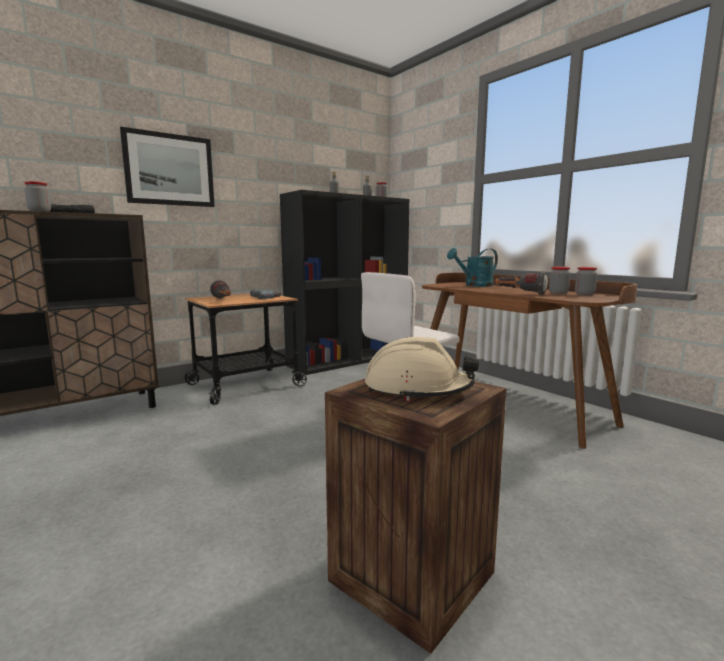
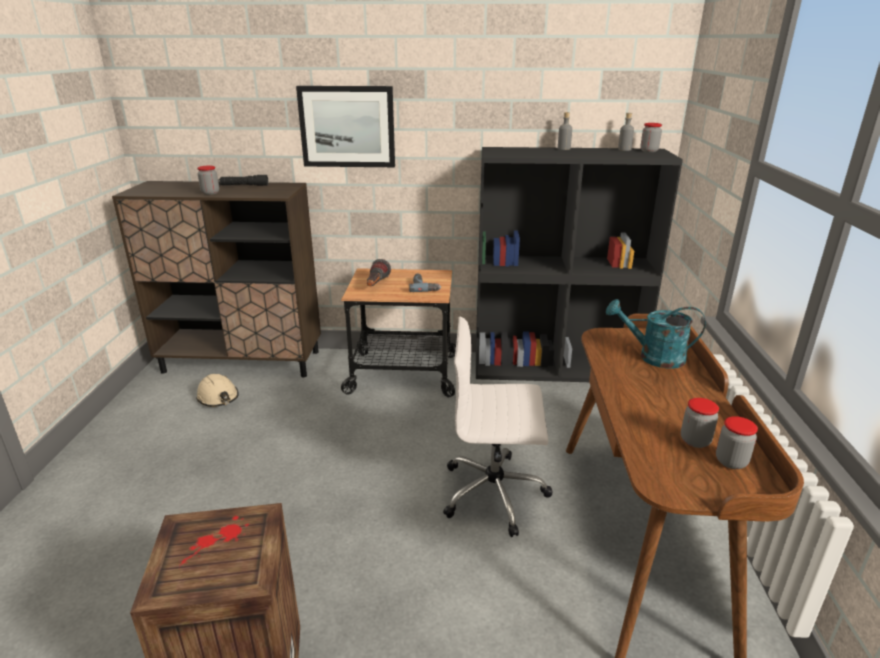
camera: 40 degrees right, 15 degrees up
beige hard hat [365,337,479,401] -> beige hard hat moved to [196,374,239,407]
flashlight [495,271,548,295] -> none

